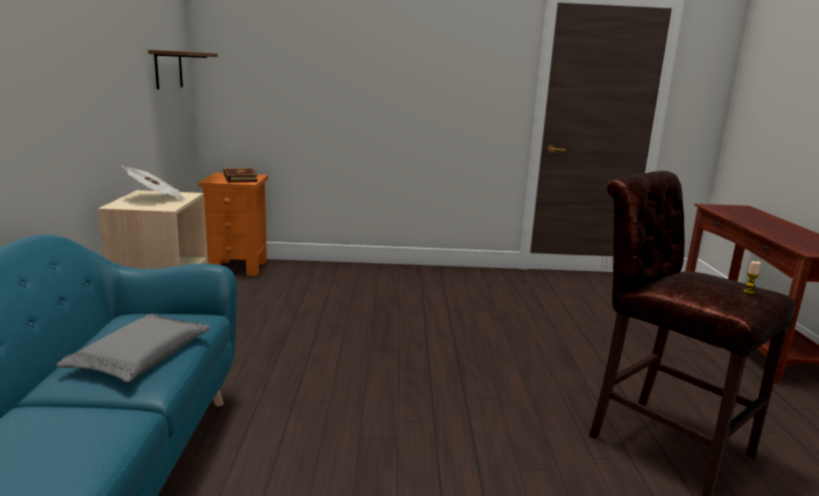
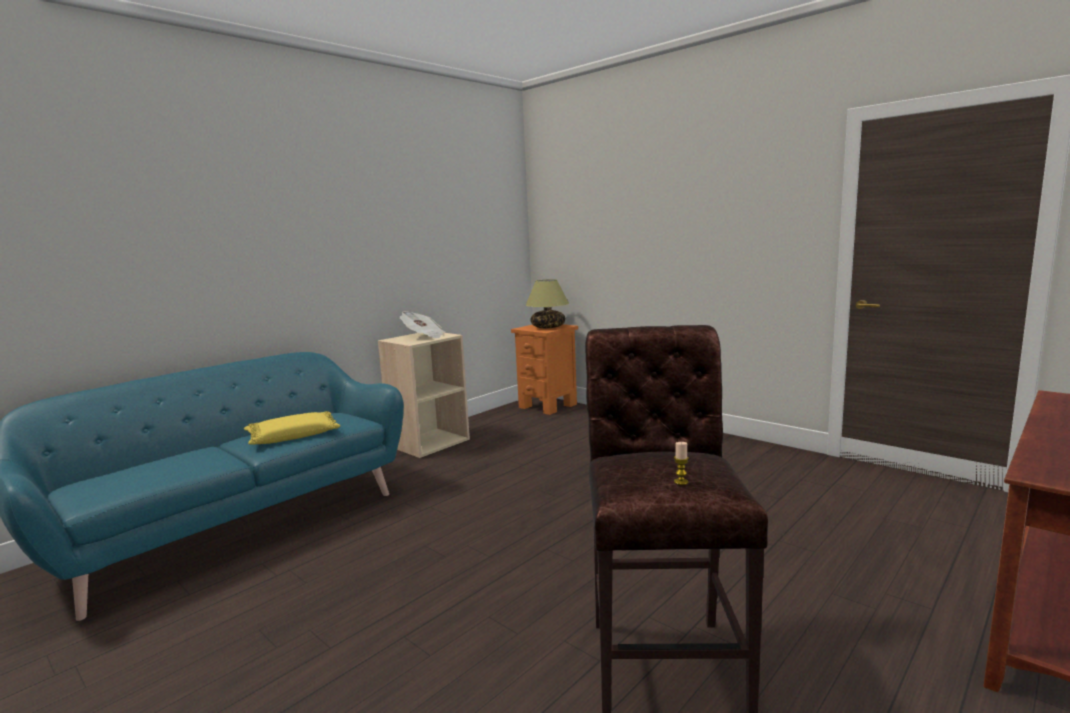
camera: 45 degrees right, 5 degrees down
grey pillow [56,313,210,382] -> yellow pillow [244,411,341,445]
shelf [148,50,218,90] -> none
book [223,168,258,183] -> table lamp [526,279,569,328]

